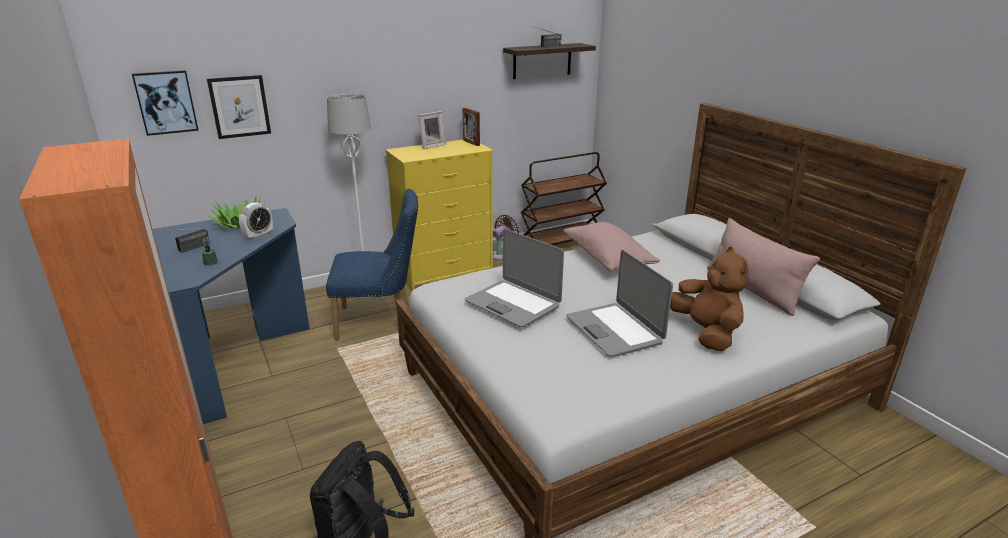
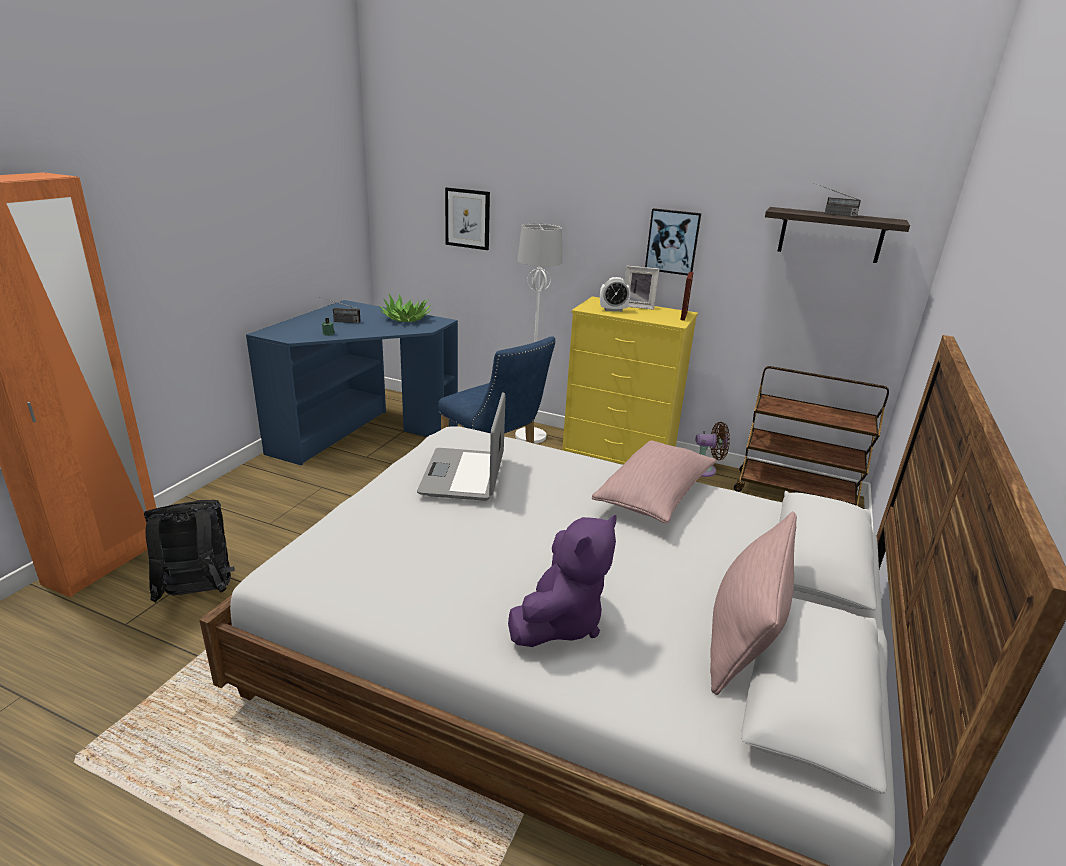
camera: 50 degrees right, 0 degrees up
picture [132,70,199,136] -> picture moved to [645,208,701,275]
alarm clock [239,202,273,240] -> alarm clock moved to [600,277,631,312]
laptop [566,250,673,357] -> none
brown plush toy [670,247,749,352] -> purple plush toy [508,515,617,647]

